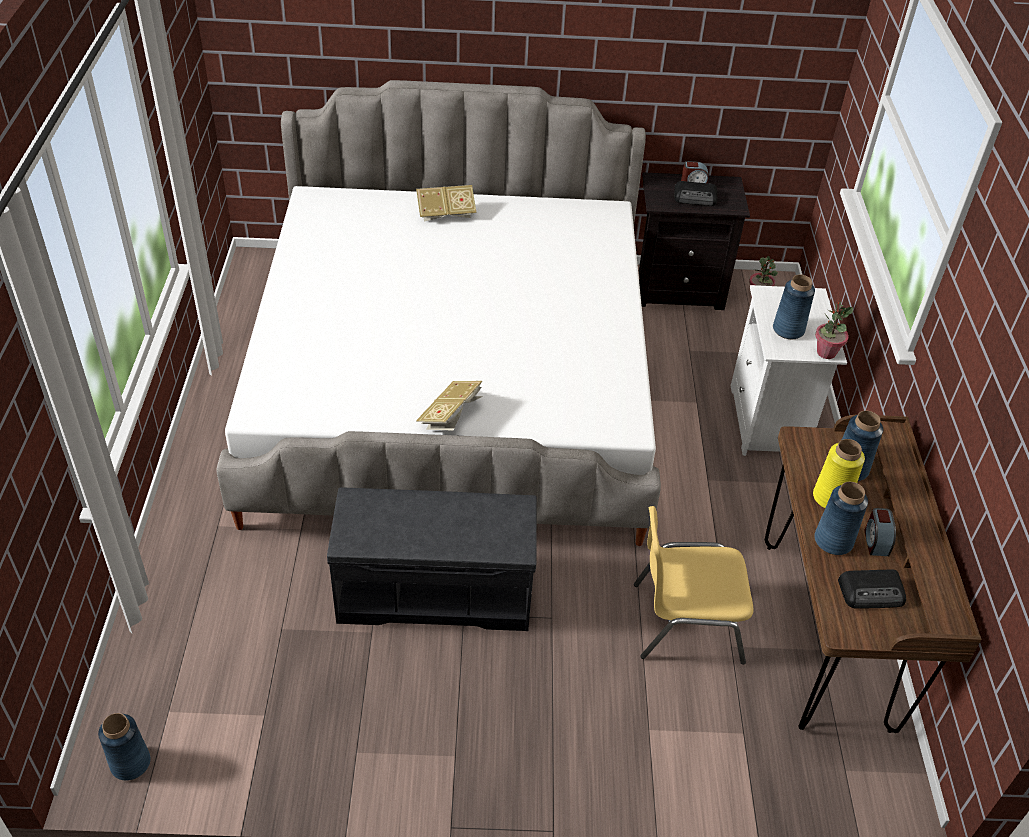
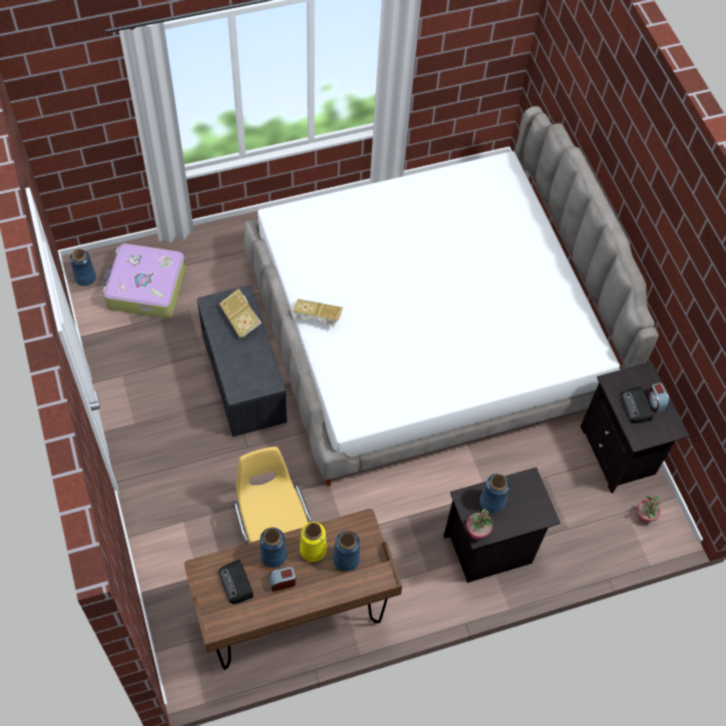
camera: 70 degrees right, 15 degrees up
book [416,185,476,222] -> book moved to [219,288,261,338]
white nightstand [731,285,847,456] -> black nightstand [444,467,561,583]
none -> suitcase [103,243,186,318]

